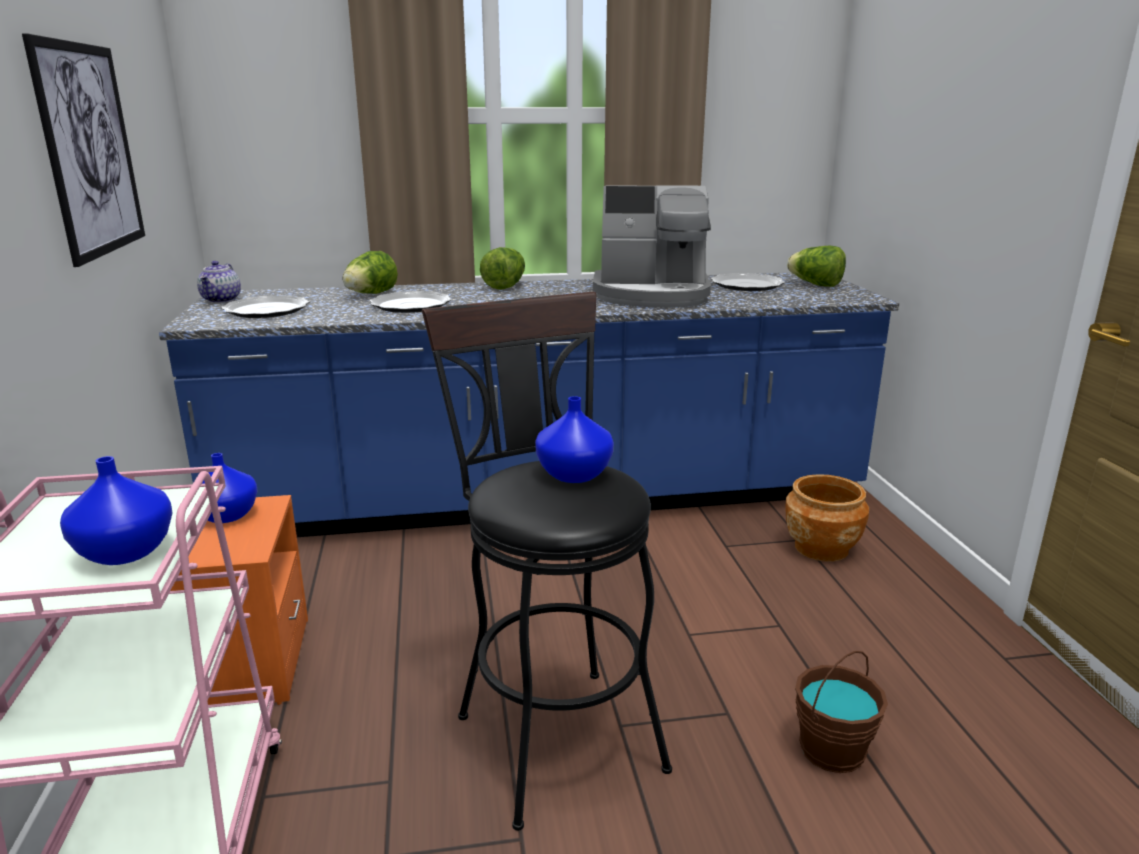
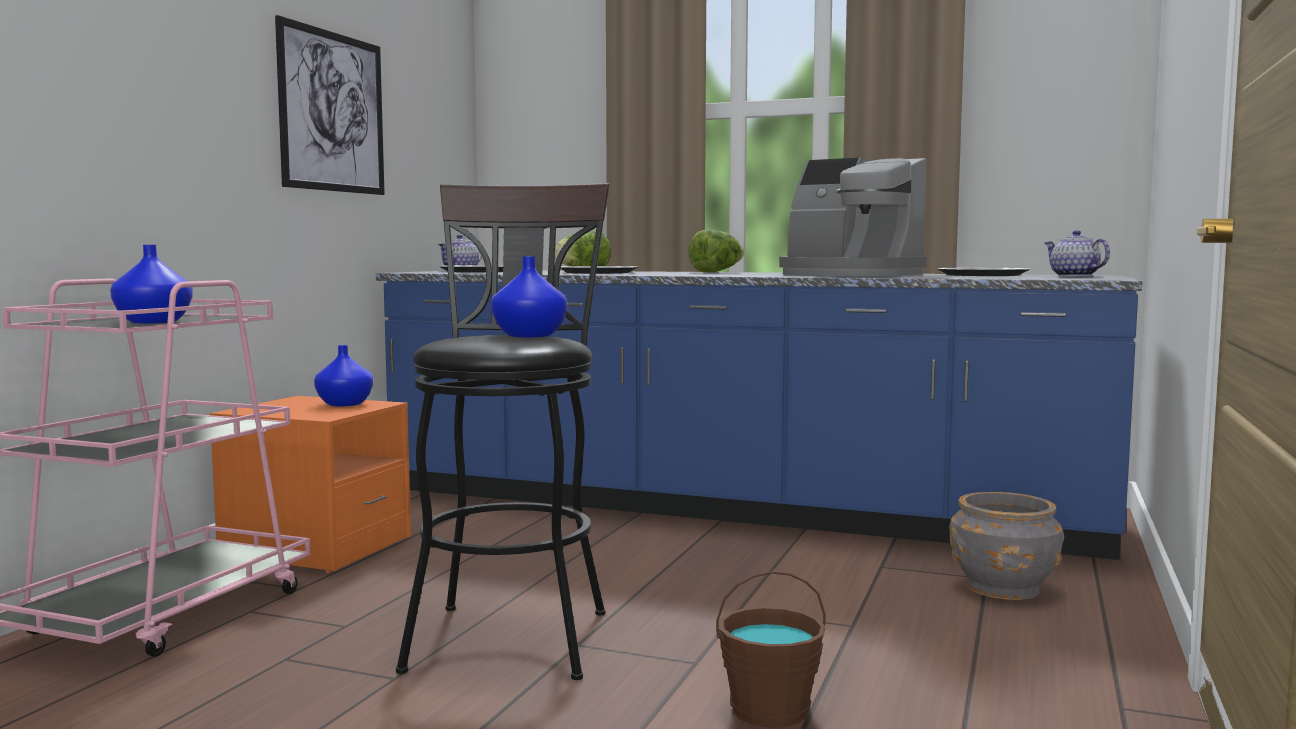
camera: 30 degrees right, 15 degrees down
brown planter [785,474,869,562] -> grey planter [949,492,1064,600]
lettuce [787,246,846,287] -> teapot [1045,230,1110,277]

